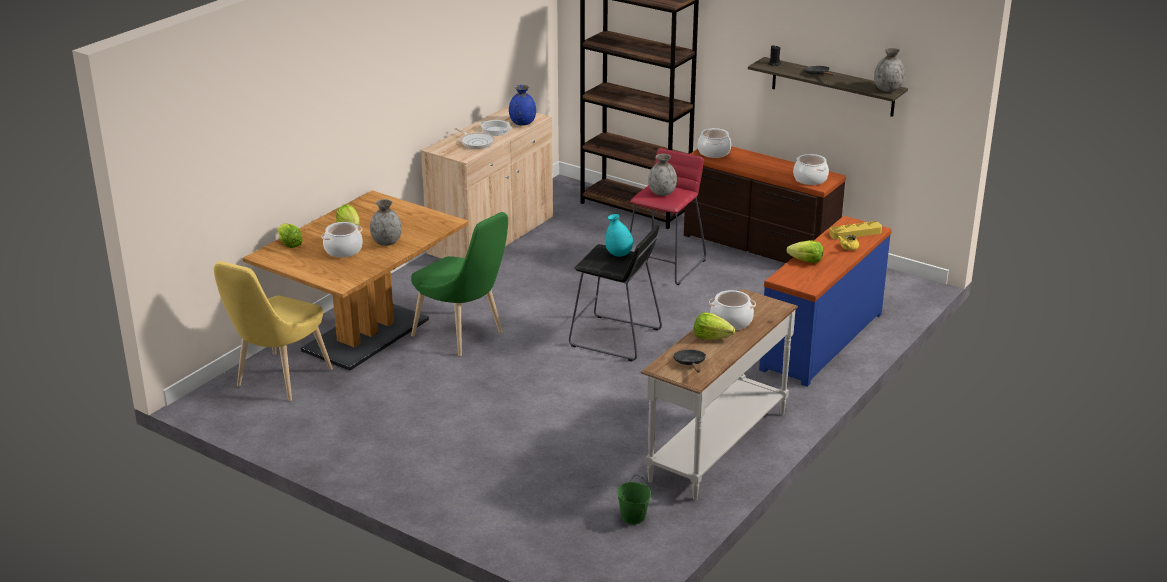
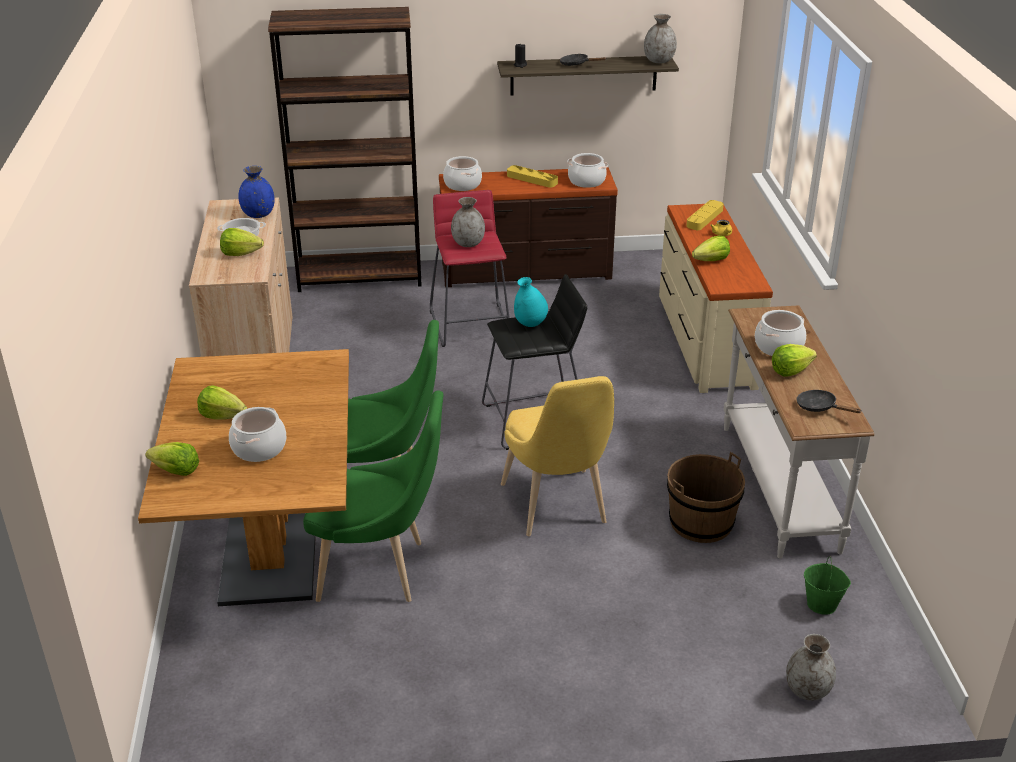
camera: 40 degrees left, 5 degrees up
yellow chair [214,261,333,401] -> yellow chair moved to [501,376,614,536]
grey vase [370,199,402,246] -> grey vase moved to [786,634,836,701]
frying pan [455,128,495,149] -> lettuce [220,228,264,256]
blue dresser [759,216,892,387] -> beige dresser [659,204,773,393]
none -> green chair [303,390,443,602]
none -> yellow tray [507,165,558,188]
none -> brown bucket [667,452,745,543]

